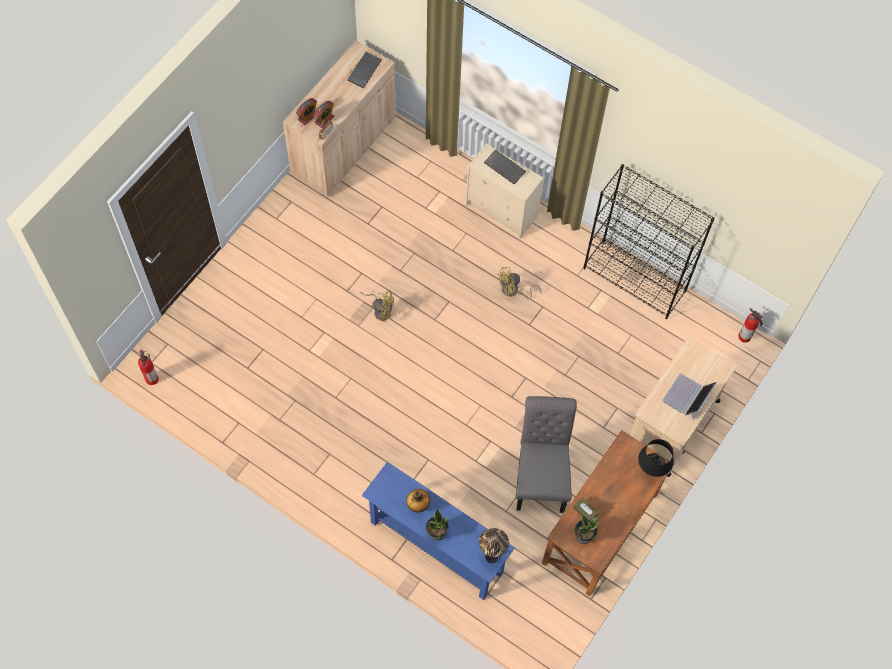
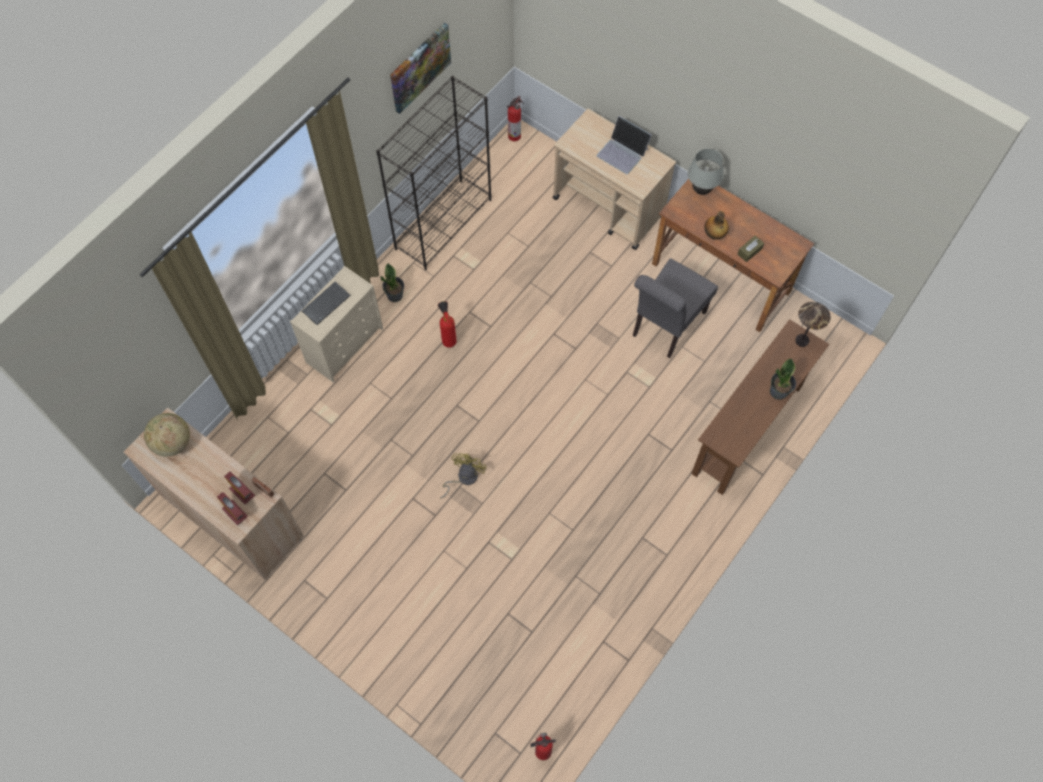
camera: 85 degrees left, 0 degrees up
keyboard [348,52,382,88] -> globe [144,413,190,456]
blue console table [362,462,515,600] -> brown console table [691,319,829,495]
bottle [407,489,430,512] -> bottle moved to [704,211,729,240]
yellow fan [497,267,541,300] -> fire extinguisher [438,301,457,348]
grey chair [516,396,577,513] -> grey chair turned 60 degrees counterclockwise [633,258,718,358]
potted plant [575,512,599,544] -> potted plant moved to [381,263,404,302]
black table lamp [638,439,674,477] -> white table lamp [688,148,724,195]
none -> picture [390,23,451,114]

